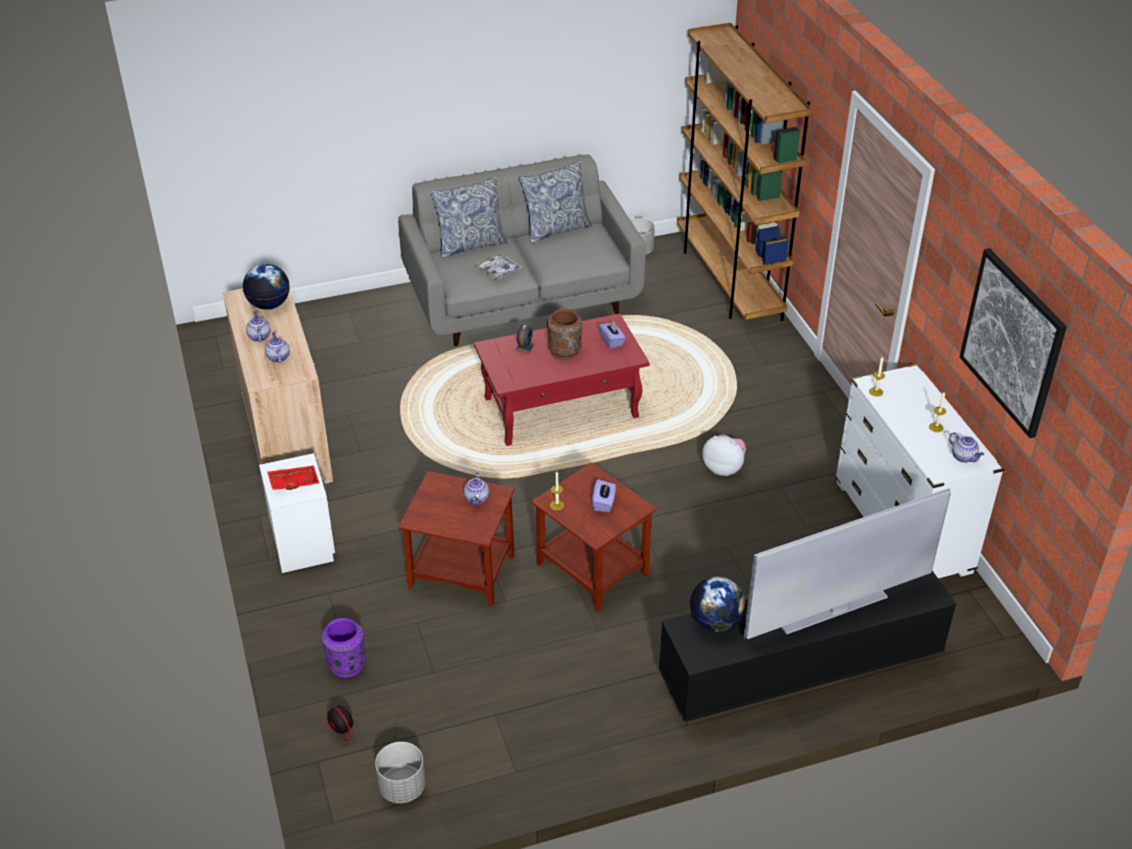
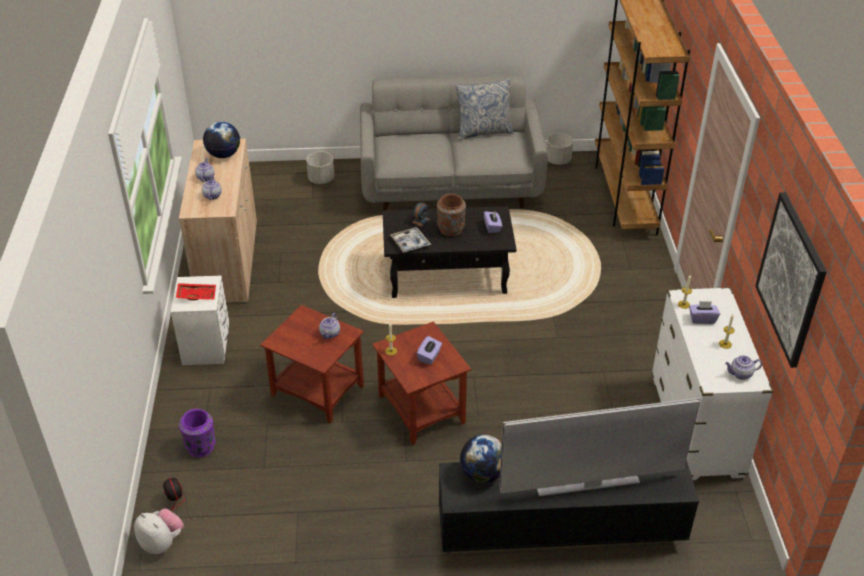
camera: 15 degrees right, 0 degrees up
grey planter [375,742,425,803] -> grey planter moved to [306,151,334,184]
pillow [431,176,507,258] -> none
tray [474,253,523,280] -> tray moved to [390,227,431,253]
red coffee table [474,314,650,446] -> black coffee table [383,206,516,298]
plush toy [702,434,746,476] -> plush toy moved to [134,509,184,554]
teapot [949,432,984,463] -> teapot turned 105 degrees clockwise [725,355,762,380]
none -> purple tissue box [689,301,720,324]

